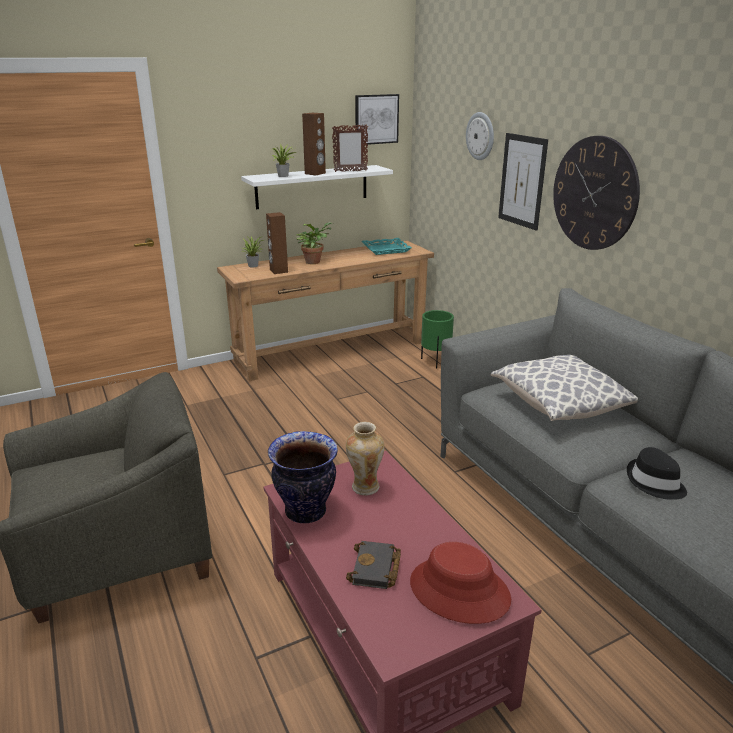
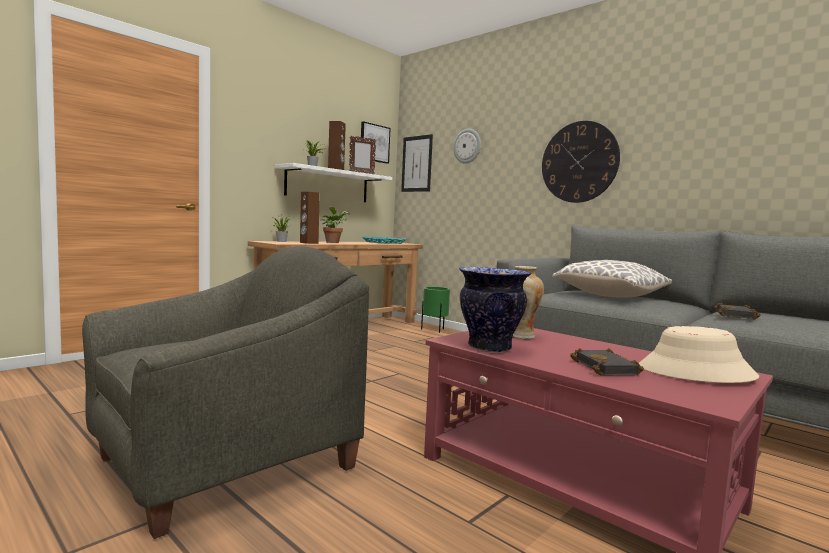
camera: 20 degrees left, 20 degrees down
red hat [410,542,511,624] -> beige hat [639,326,759,383]
picture [498,133,548,231] -> picture moved to [401,134,433,192]
black hat [627,447,687,500] -> black book [713,303,761,320]

